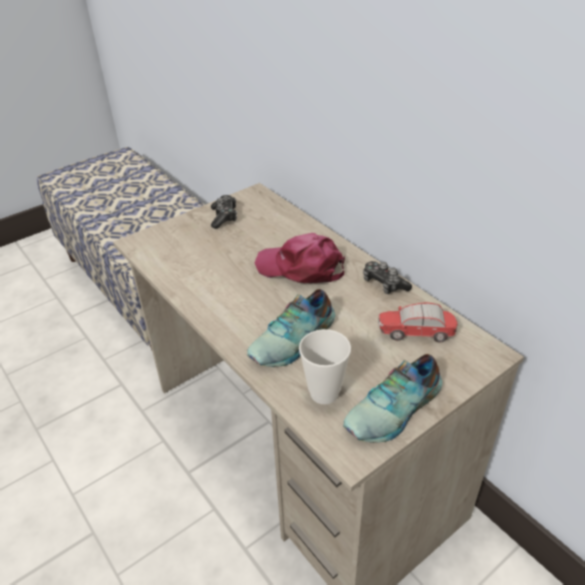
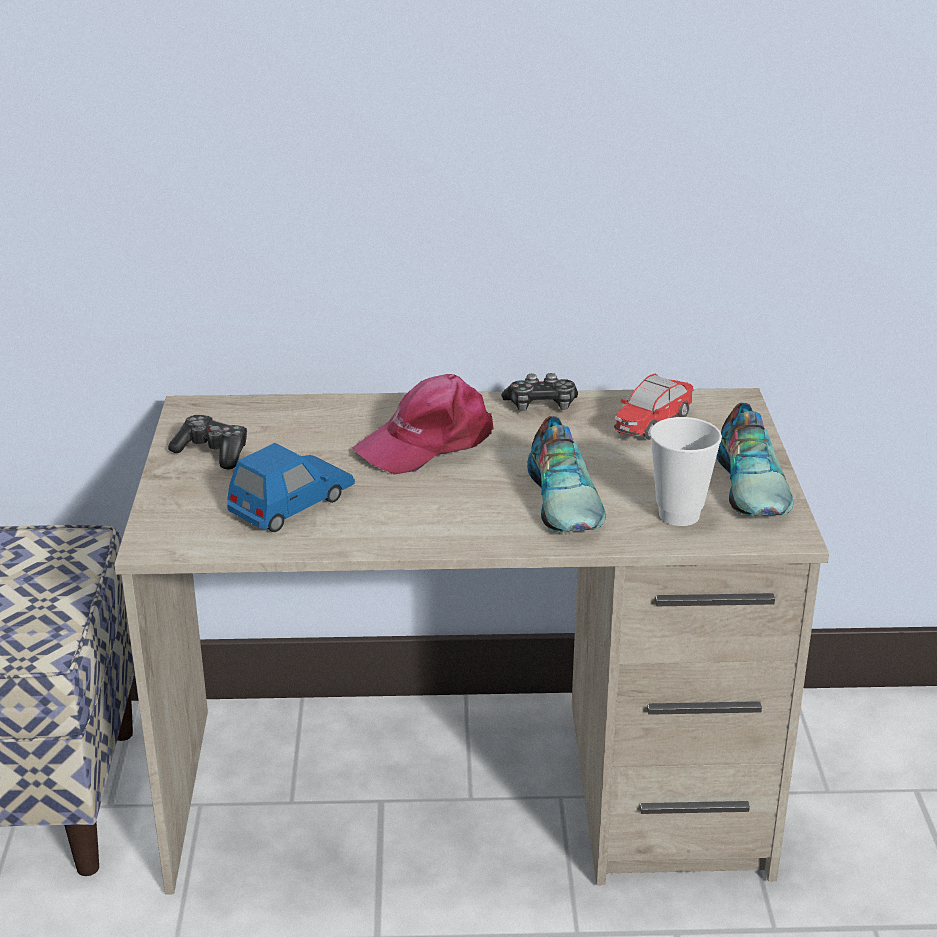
camera: 55 degrees left, 10 degrees down
none -> blue toy car [227,443,355,532]

